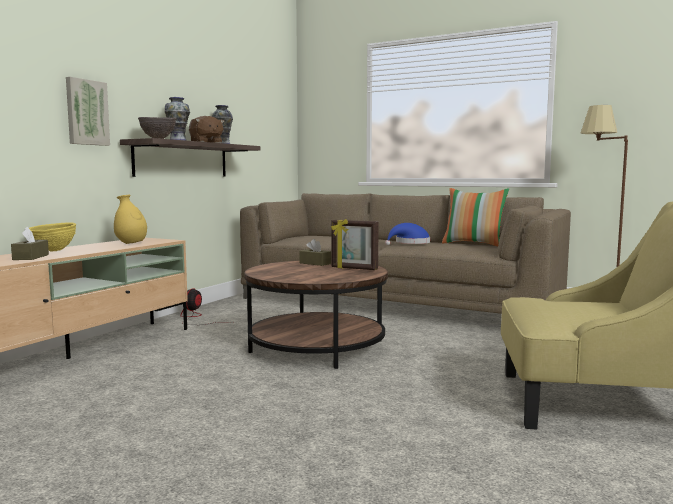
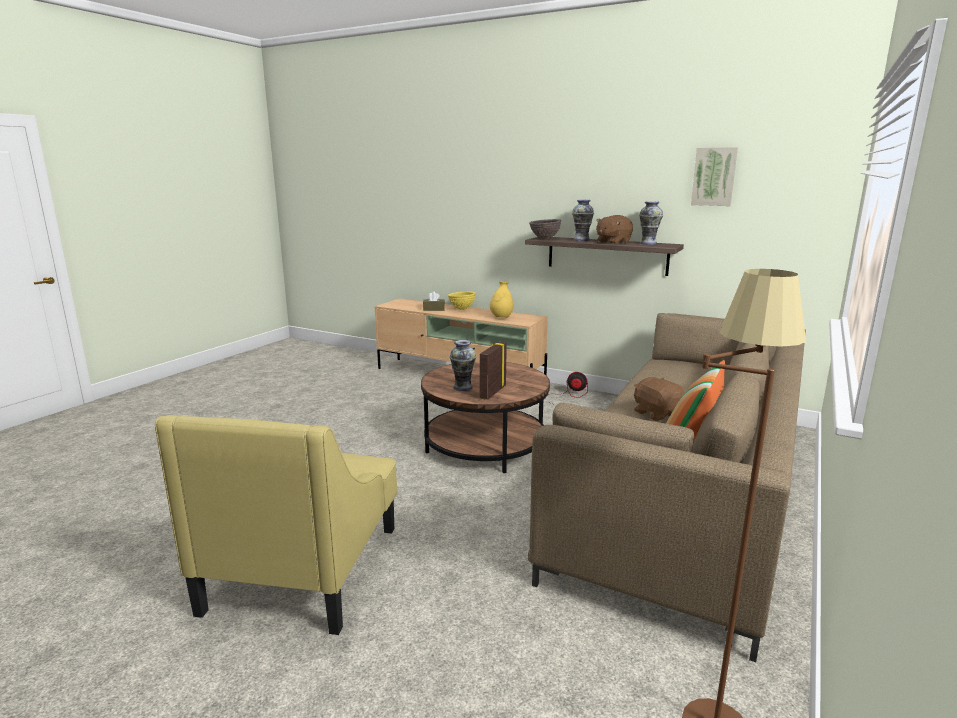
camera: 90 degrees right, 10 degrees up
picture [66,77,110,146] -> picture moved to [691,147,738,206]
brown tissue box [299,239,331,266] -> none
blue hat [385,223,430,245] -> brown plush toy [634,377,685,421]
none -> vase [450,340,476,391]

